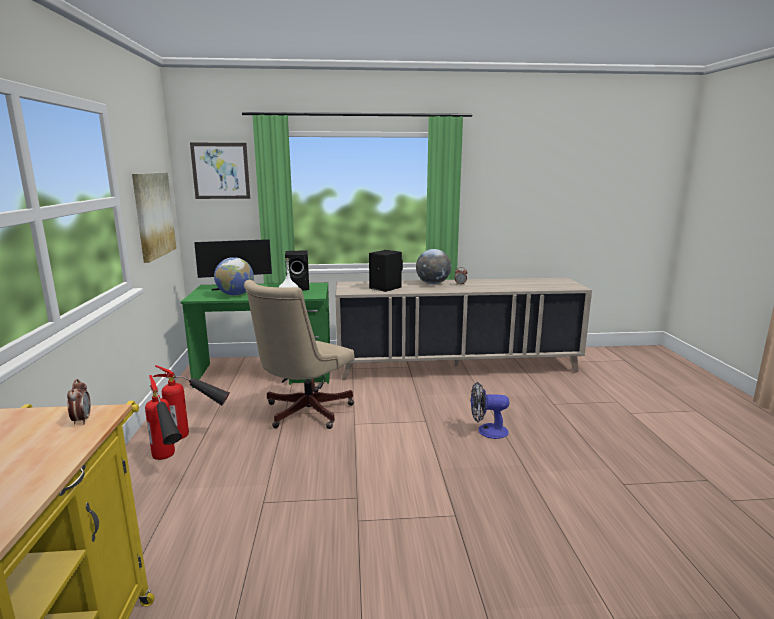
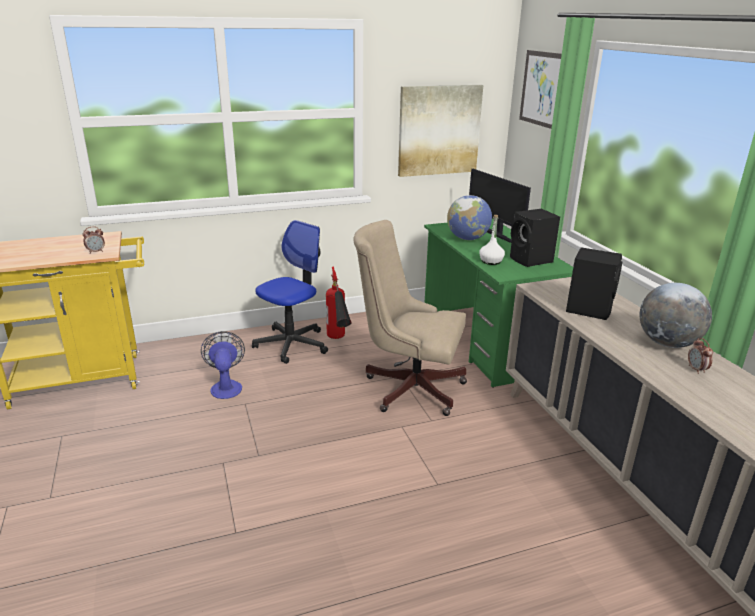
camera: 75 degrees right, 10 degrees up
fire extinguisher [145,375,182,460] -> office chair [252,220,328,364]
fan [471,382,510,439] -> fan moved to [201,331,245,399]

